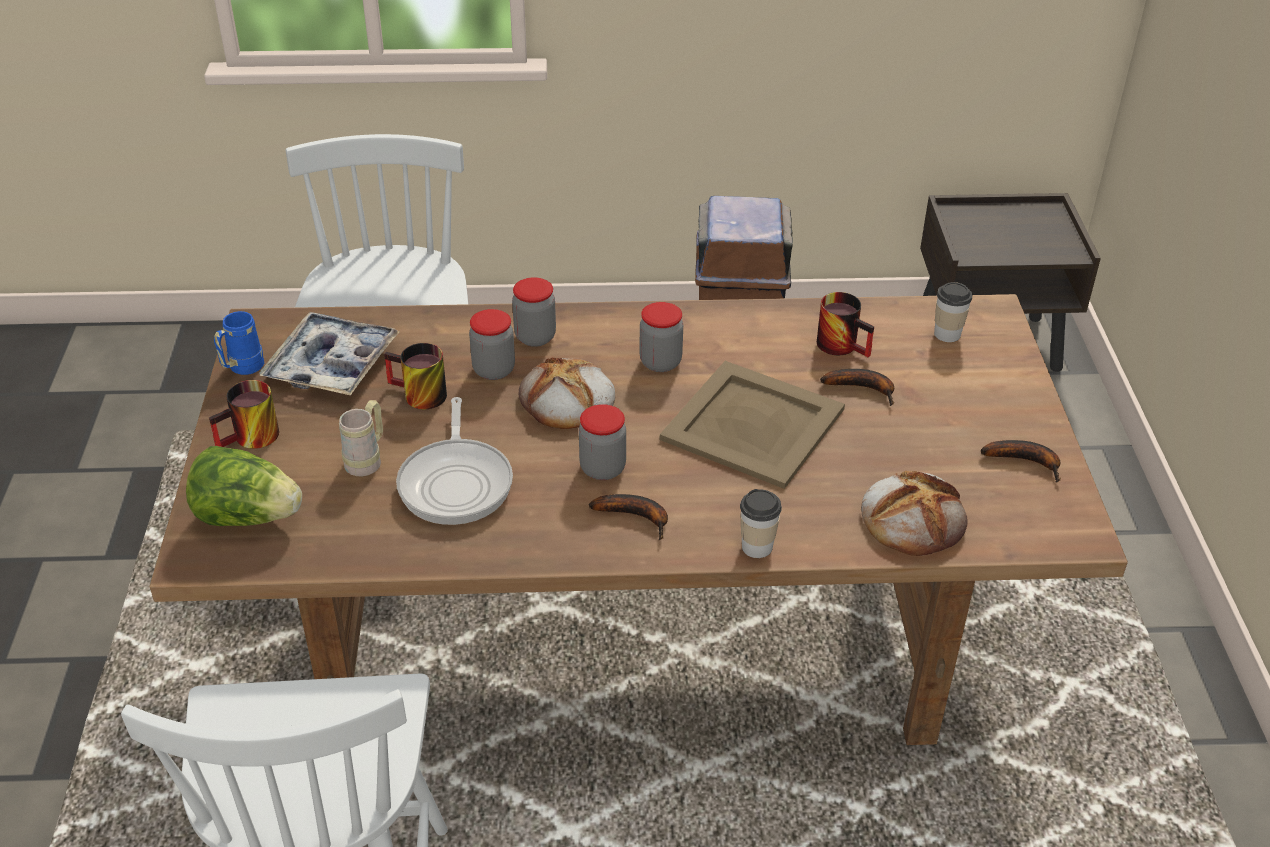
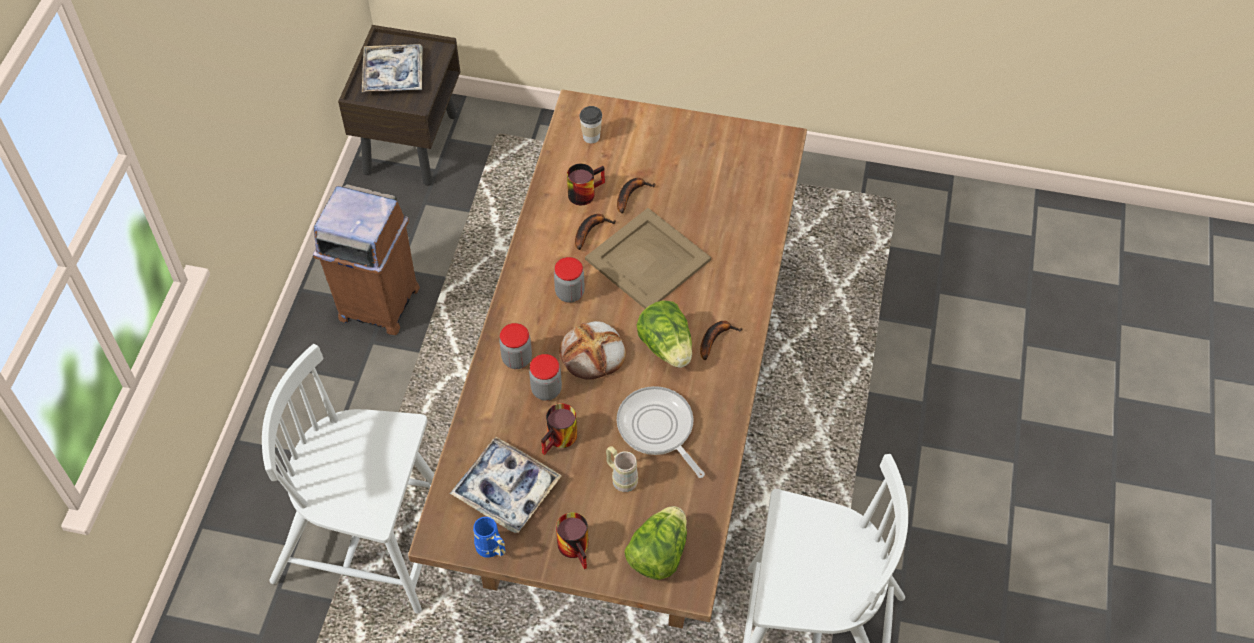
camera: 75 degrees left, 15 degrees up
frying pan [396,397,513,525] -> frying pan turned 135 degrees counterclockwise [617,386,705,478]
jar [579,404,626,480] -> lettuce [637,300,692,368]
cup [740,489,782,558] -> none
bread [861,471,968,556] -> none
banana [981,440,1061,482] -> banana moved to [575,214,616,250]
none -> tray [362,44,423,92]

